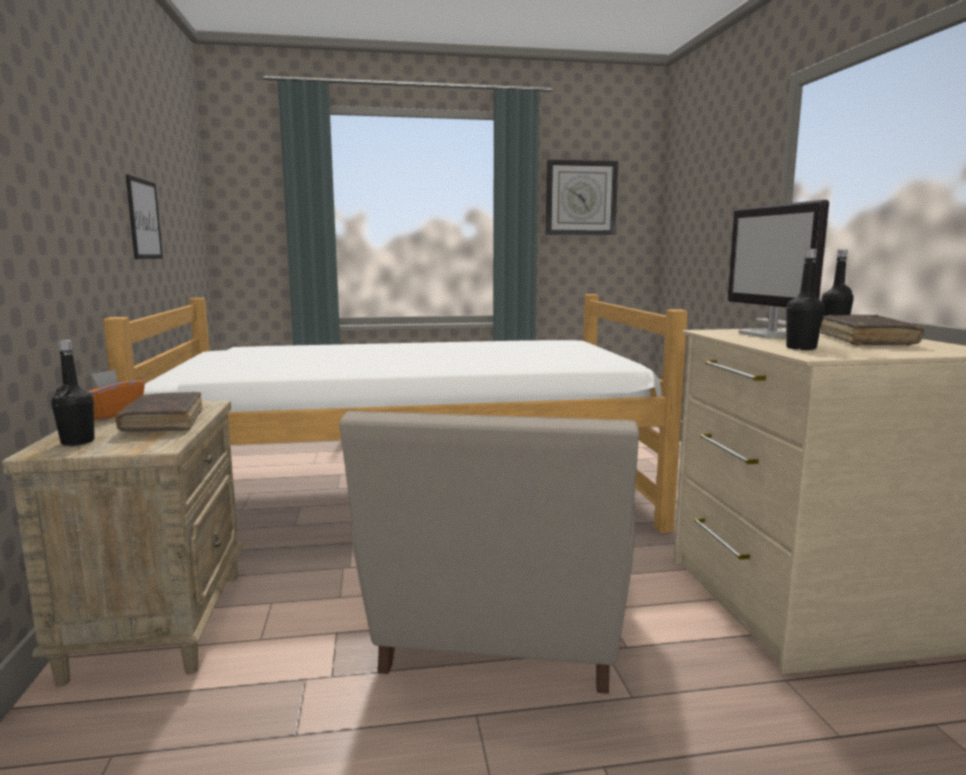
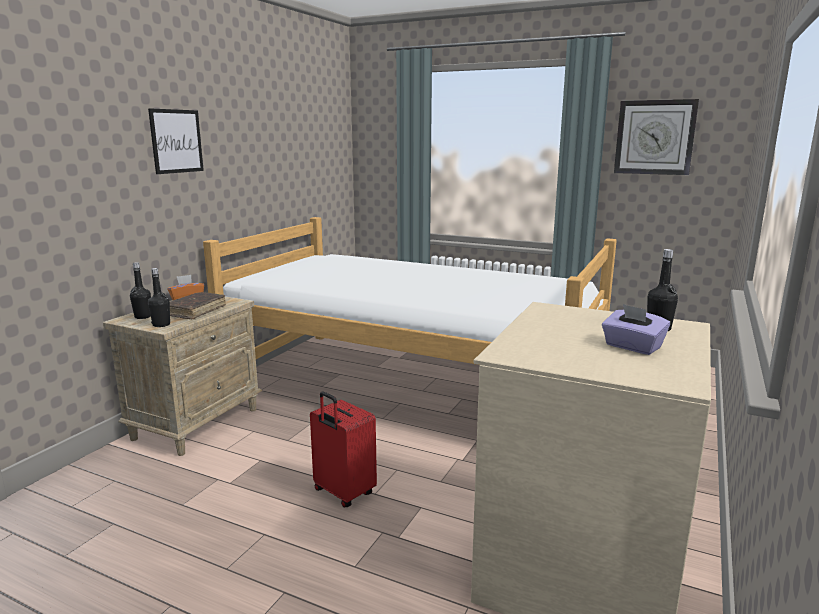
camera: 35 degrees right, 5 degrees up
picture [126,175,163,259] -> picture moved to [148,108,204,174]
beige armchair [339,411,639,694] -> red suitcase [310,392,377,507]
monitor [728,200,829,338] -> none
black bottle [786,249,824,350] -> black bottle moved to [148,268,170,327]
brown book [820,315,924,346] -> purple tissue box [602,304,670,355]

